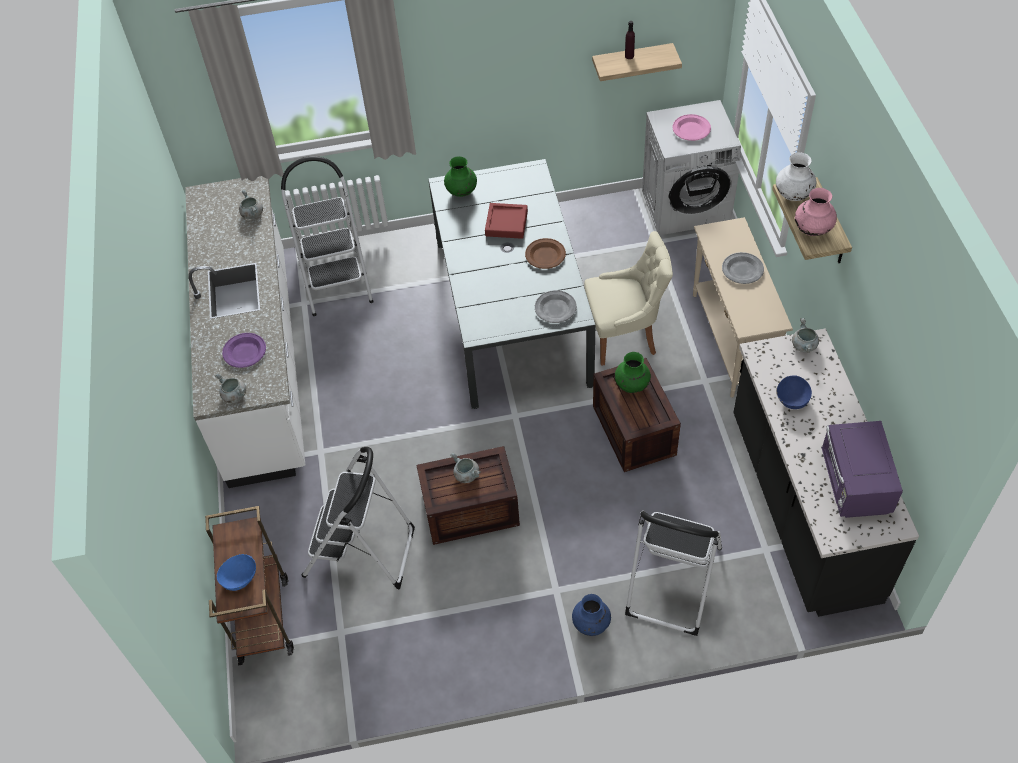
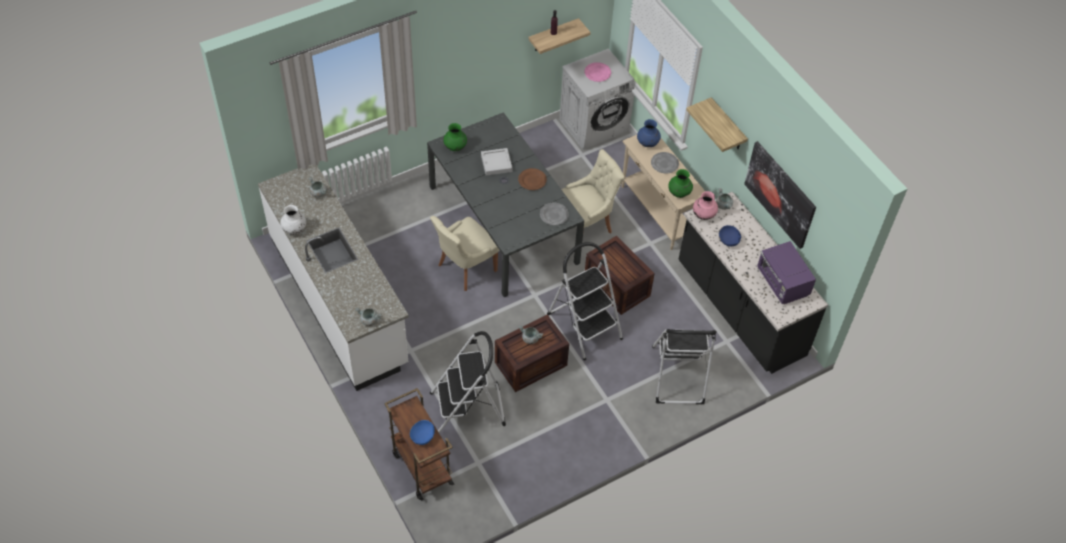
camera: 25 degrees left, 0 degrees up
purple plate [222,333,266,368] -> none
step ladder [281,156,373,316] -> step ladder moved to [547,242,623,360]
red tray [485,203,528,239] -> grey tray [481,148,512,176]
blue vase [572,594,611,636] -> blue vase moved to [637,119,661,147]
green vase [615,352,651,393] -> green vase moved to [668,169,693,198]
white vase [776,152,816,201] -> white vase moved to [280,205,306,234]
pink vase [795,188,837,236] -> pink vase moved to [693,191,718,220]
none -> beige chair [430,216,499,291]
none -> picture [744,141,816,249]

